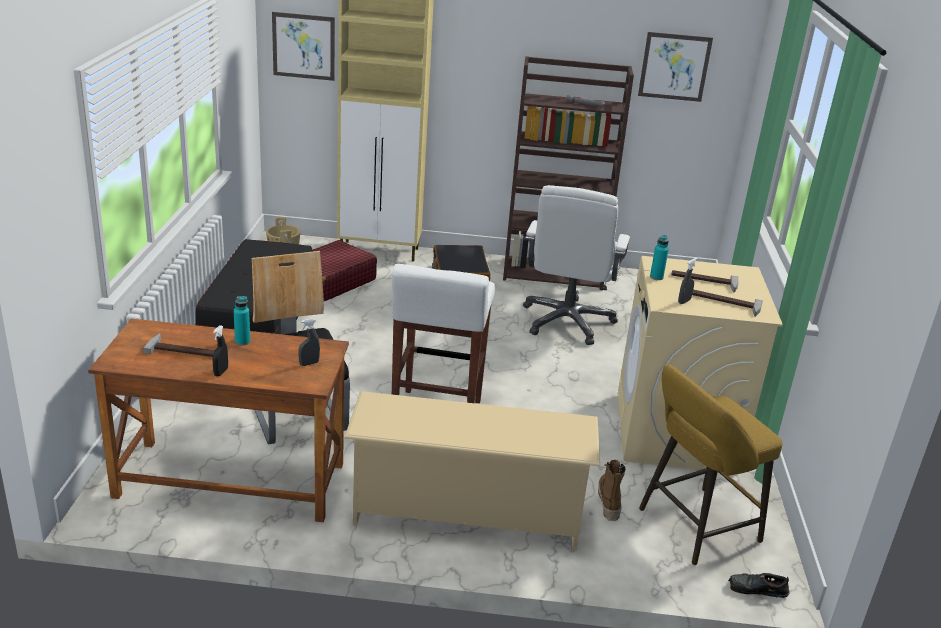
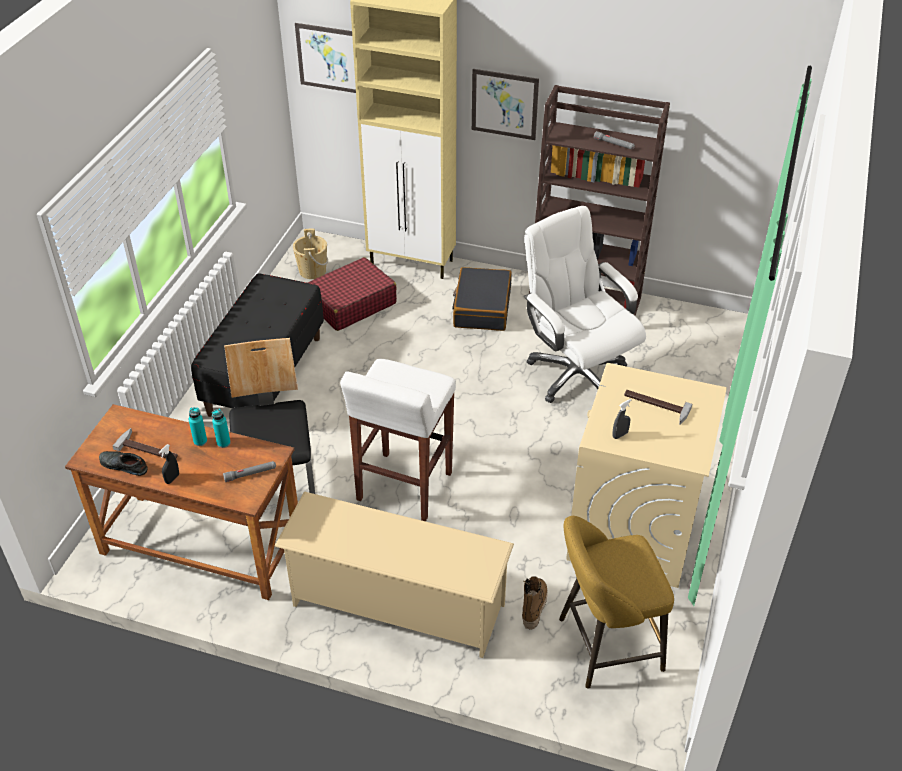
camera: 15 degrees right, 15 degrees up
grey spray bottle [298,318,320,366] -> grey flashlight [223,461,276,482]
white office chair [523,185,630,345] -> white office chair turned 120 degrees clockwise [524,206,646,403]
picture [638,32,713,102] -> picture moved to [472,69,539,140]
turquoise bottle [650,235,669,280] -> turquoise bottle moved to [212,409,231,448]
hammer [692,290,763,317] -> none
black shoe [728,573,790,598] -> black shoe moved to [99,451,148,476]

